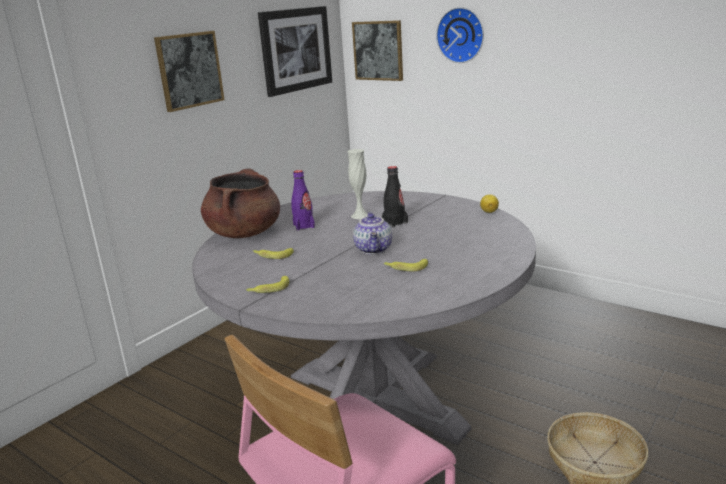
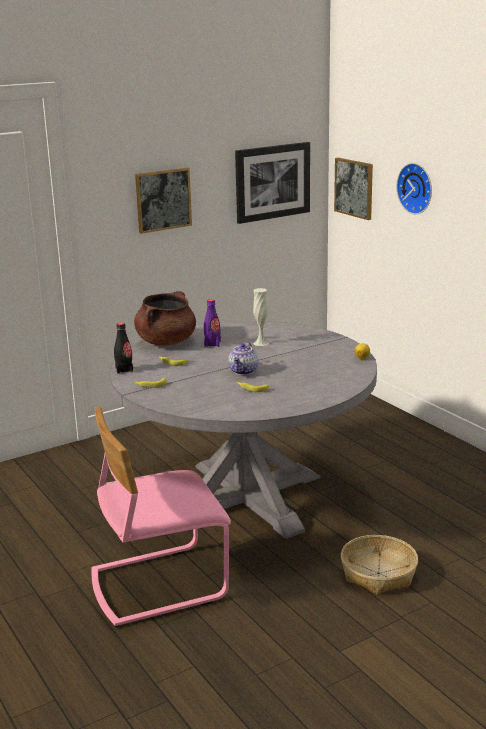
camera: 20 degrees right, 0 degrees up
black bottle [382,166,408,228] -> black bottle moved to [114,322,133,374]

